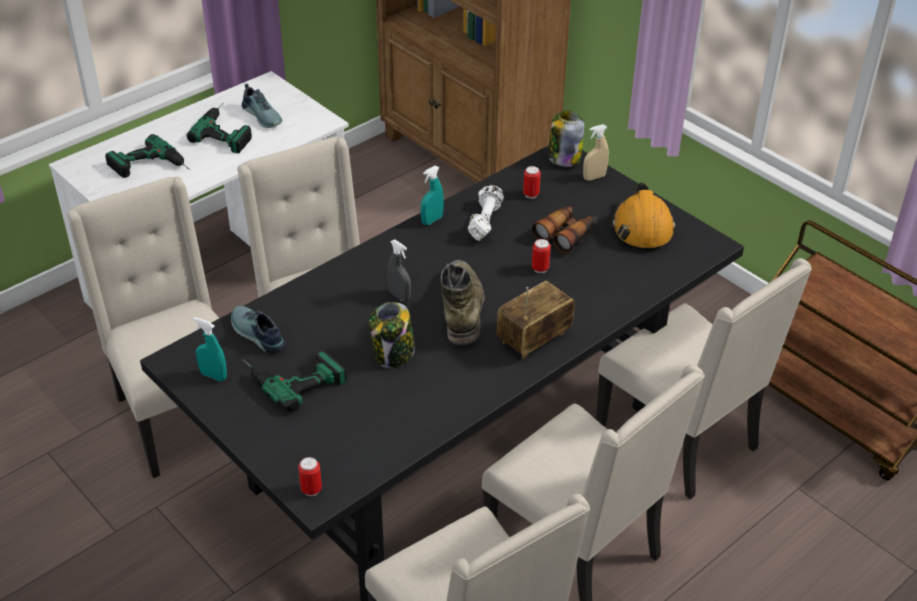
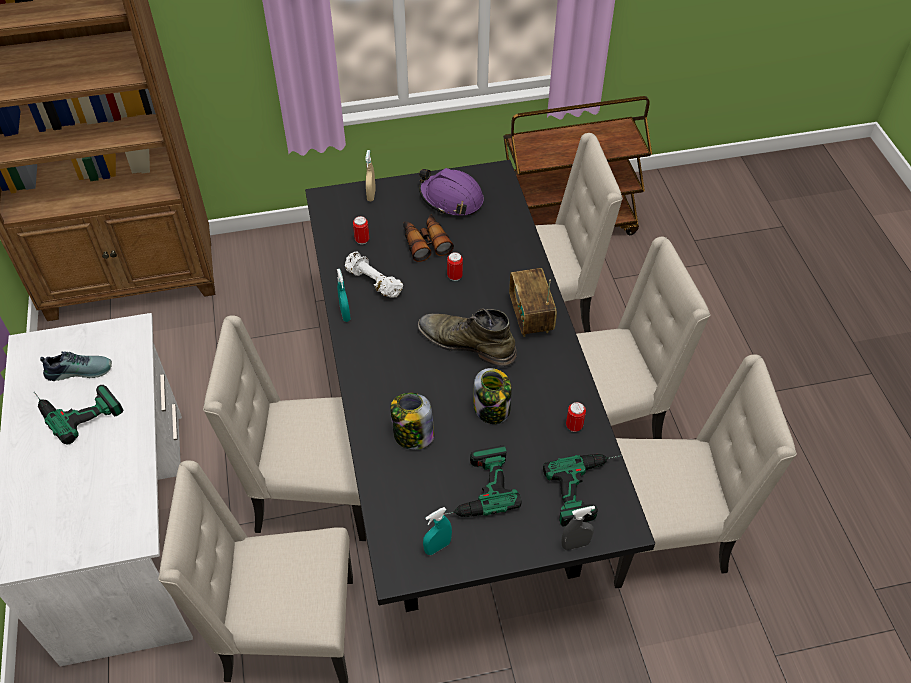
camera: 60 degrees left, 10 degrees up
power drill [105,134,190,178] -> power drill moved to [543,454,622,527]
shoe [231,306,286,354] -> none
can [298,457,322,496] -> can moved to [566,402,586,432]
grey spray bottle [387,240,411,302] -> grey spray bottle moved to [561,506,595,550]
jar [548,110,585,167] -> jar moved to [390,393,434,450]
orange hard hat [612,182,676,251] -> purple hard hat [419,168,484,216]

